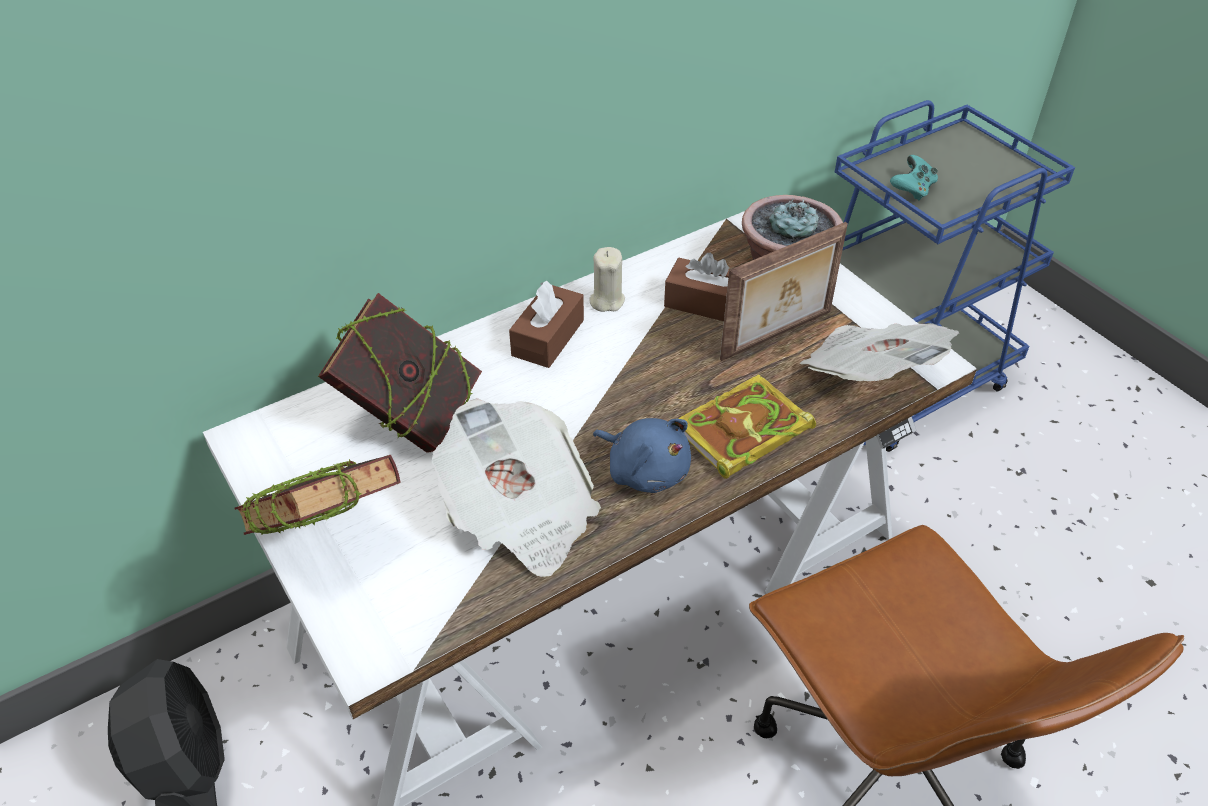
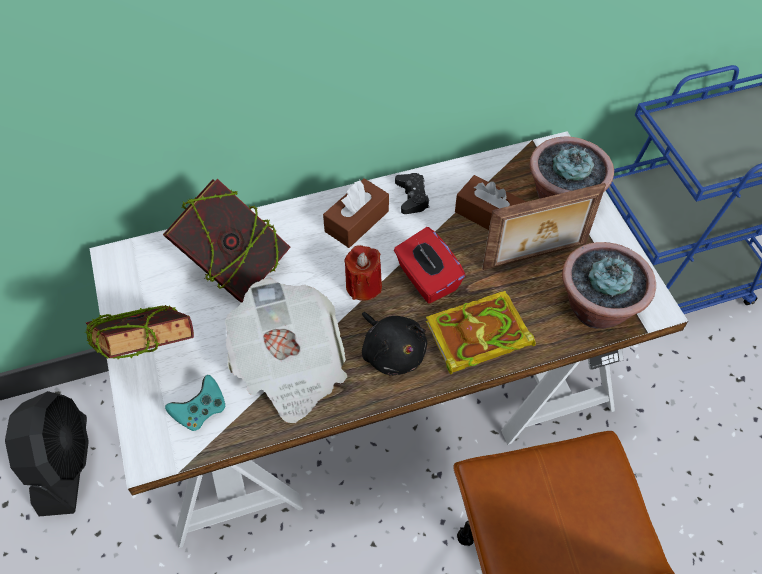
camera: 15 degrees right, 10 degrees up
beige candle [589,247,625,312] -> black game controller [395,173,429,214]
blue plush toy [593,418,691,493] -> black plush toy [362,312,427,376]
newspaper [799,323,959,381] -> potted plant [562,242,656,329]
turquoise game controller [890,155,938,201] -> turquoise game controller moved to [165,375,226,431]
none -> red candle [344,245,382,301]
none -> red tissue box [394,227,465,304]

